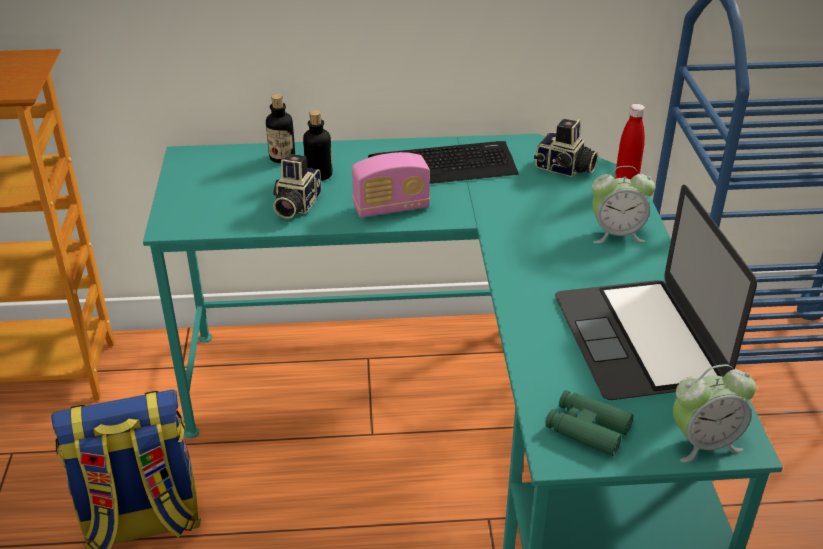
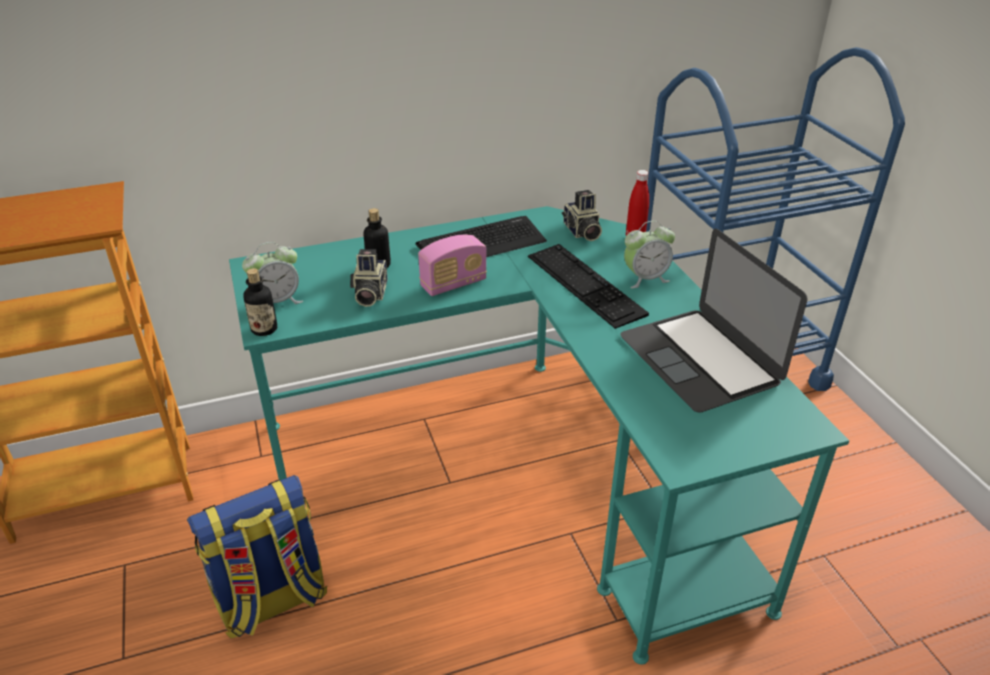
camera: 15 degrees left, 0 degrees up
bottle [266,94,295,163] -> bottle moved to [243,268,277,336]
camera [534,119,598,177] -> camera turned 60 degrees clockwise [562,190,602,241]
green binoculars [545,390,633,456] -> none
alarm clock [673,364,757,462] -> alarm clock moved to [242,242,303,304]
none -> keyboard [528,244,649,329]

